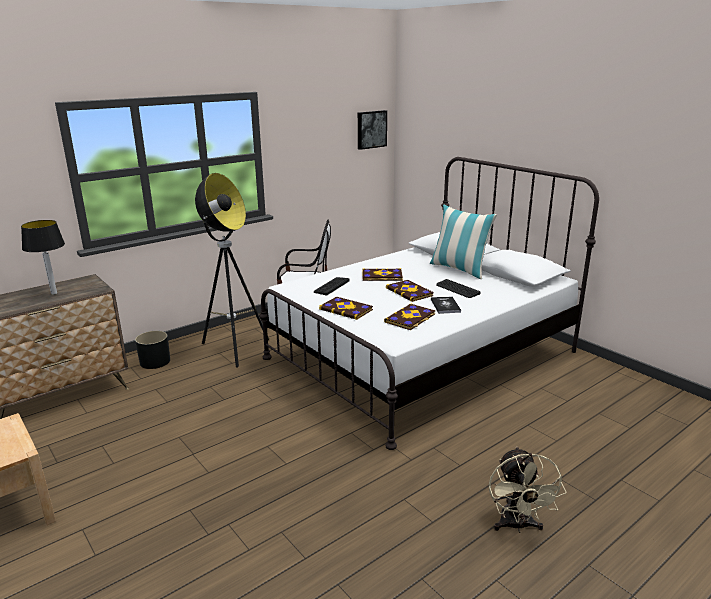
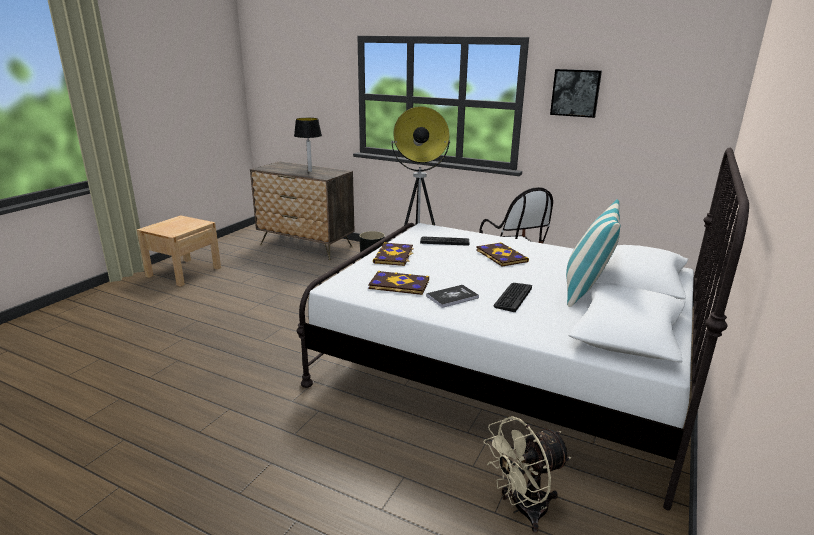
camera: 65 degrees right, 0 degrees up
picture [358,110,387,150] -> picture moved to [550,69,602,118]
book [386,280,434,302] -> none
beige fan [489,446,567,533] -> beige fan moved to [483,416,571,533]

